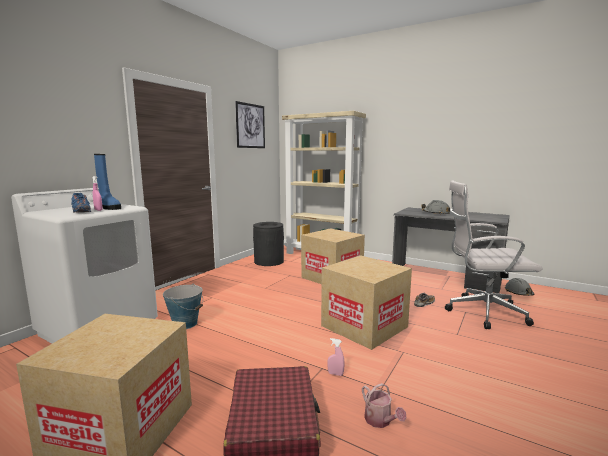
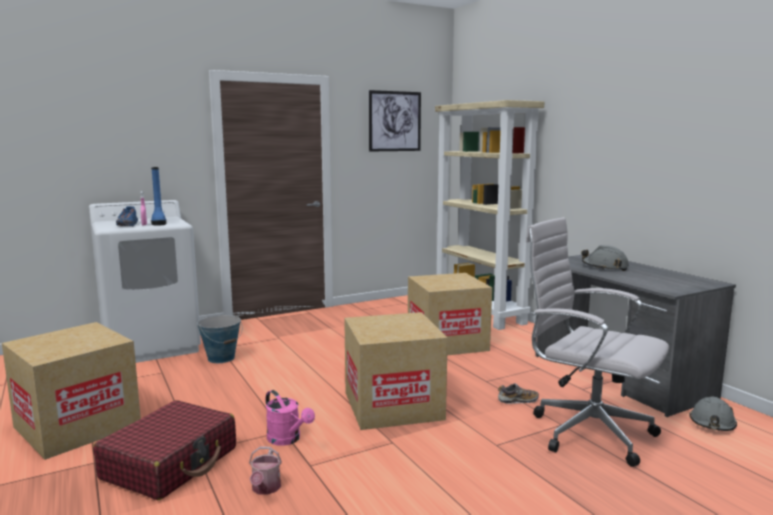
camera: 30 degrees right, 0 degrees up
black trash can [253,222,284,266] -> none
pink spray bottle [327,338,345,376] -> pink watering can [266,390,315,446]

